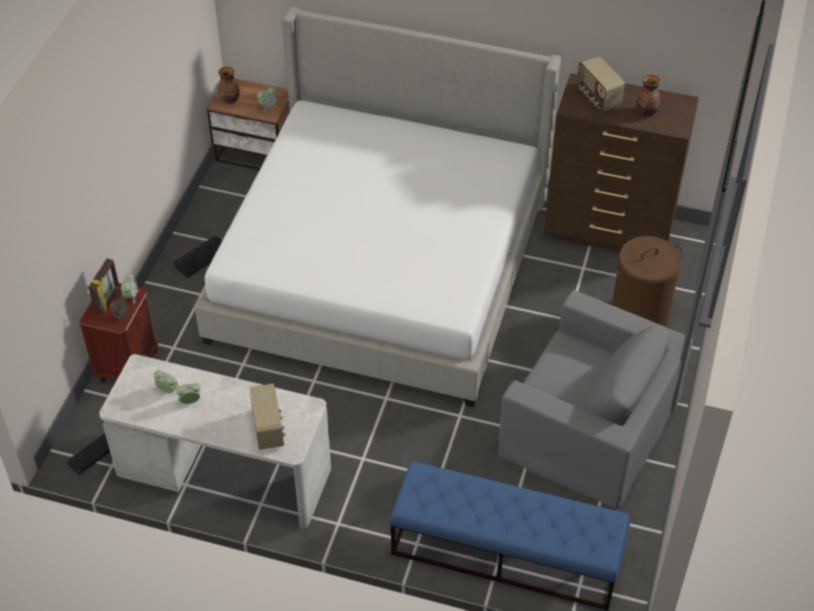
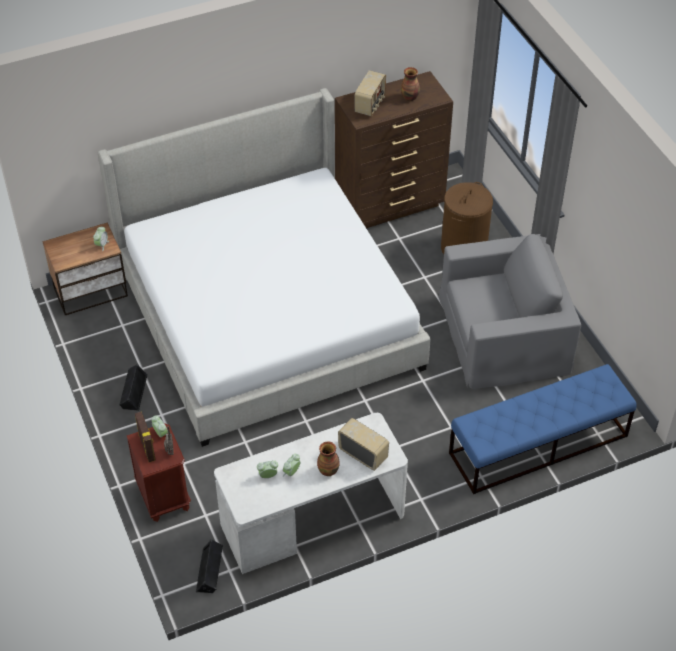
camera: 40 degrees left, 0 degrees up
vase [218,67,240,104] -> vase moved to [317,441,340,476]
radio [577,56,625,112] -> radio turned 90 degrees counterclockwise [355,70,386,116]

